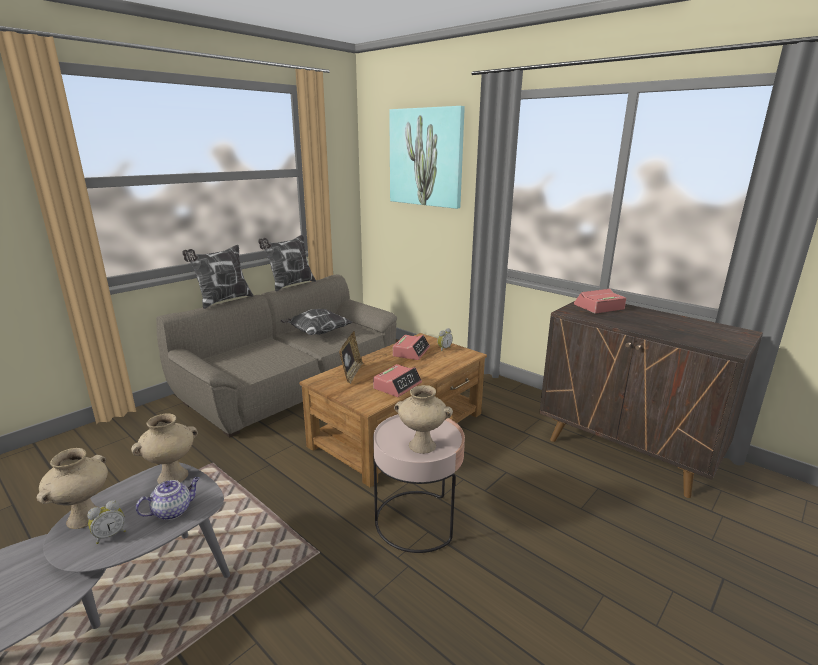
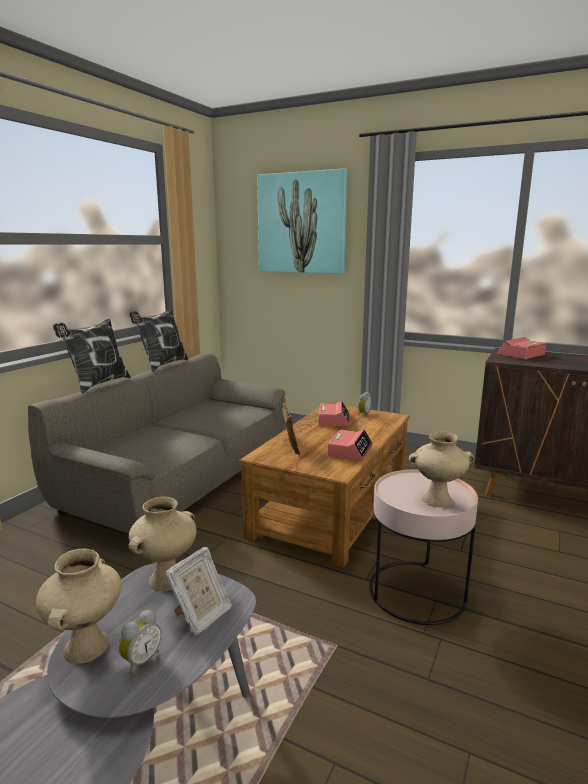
camera: 15 degrees left, 5 degrees down
teapot [136,477,200,520] -> picture frame [165,547,232,635]
pillow [280,309,353,335] -> none

